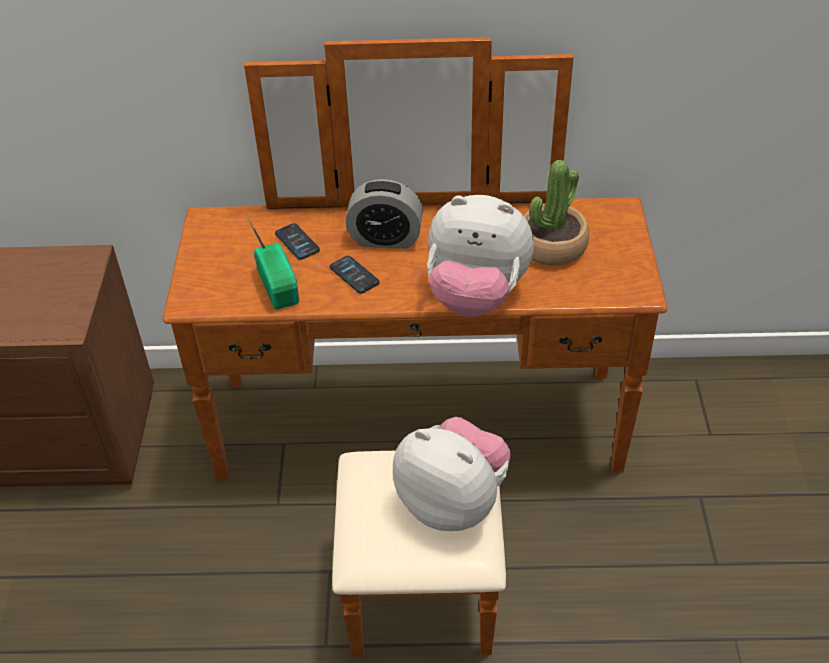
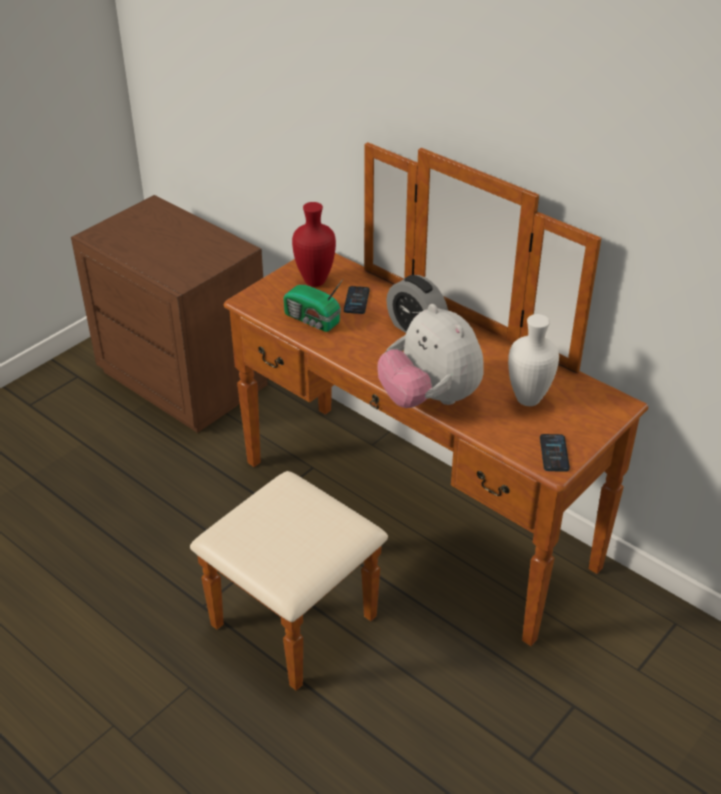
camera: 40 degrees right, 5 degrees down
radio [247,217,299,309] -> radio turned 105 degrees clockwise [283,278,344,332]
phone [330,256,379,294] -> phone moved to [540,434,570,472]
plush toy [393,417,511,531] -> none
potted plant [524,160,589,265] -> white vase [508,314,559,406]
none -> red vase [292,202,336,287]

